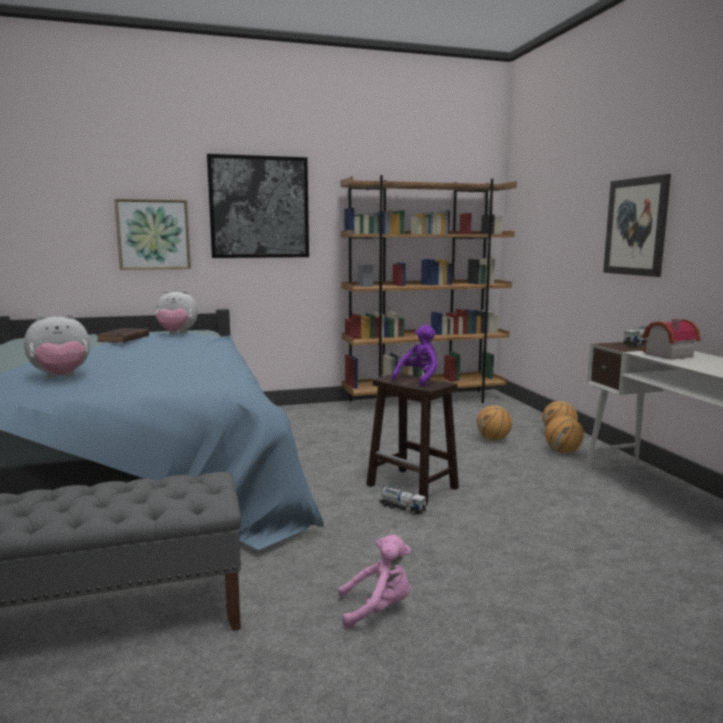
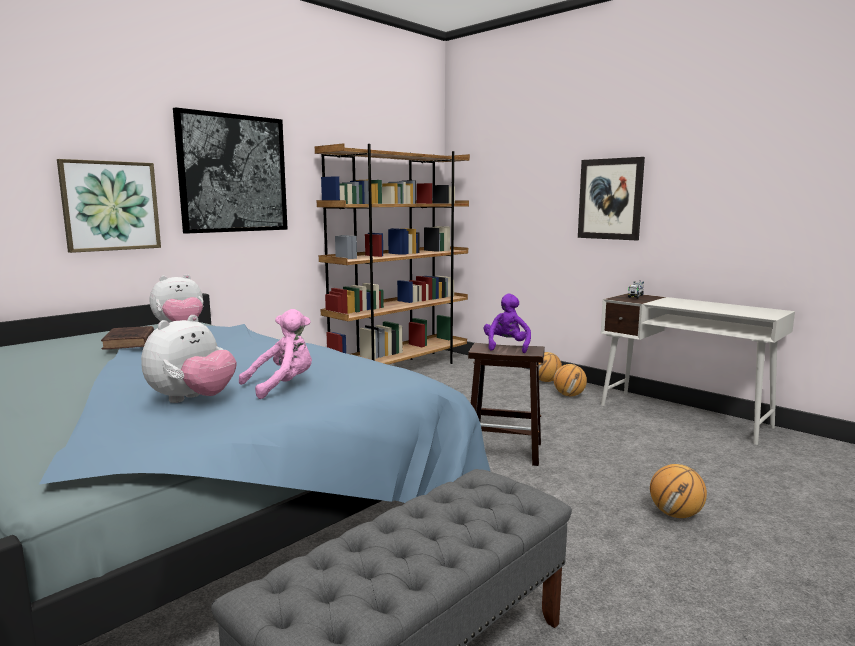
camera: 30 degrees left, 0 degrees up
pink plush toy [338,535,411,629] -> pink plush toy moved to [239,309,312,399]
toy truck [379,484,426,515] -> none
basketball [477,405,512,440] -> basketball moved to [650,464,707,518]
toy house [642,319,700,360] -> none

